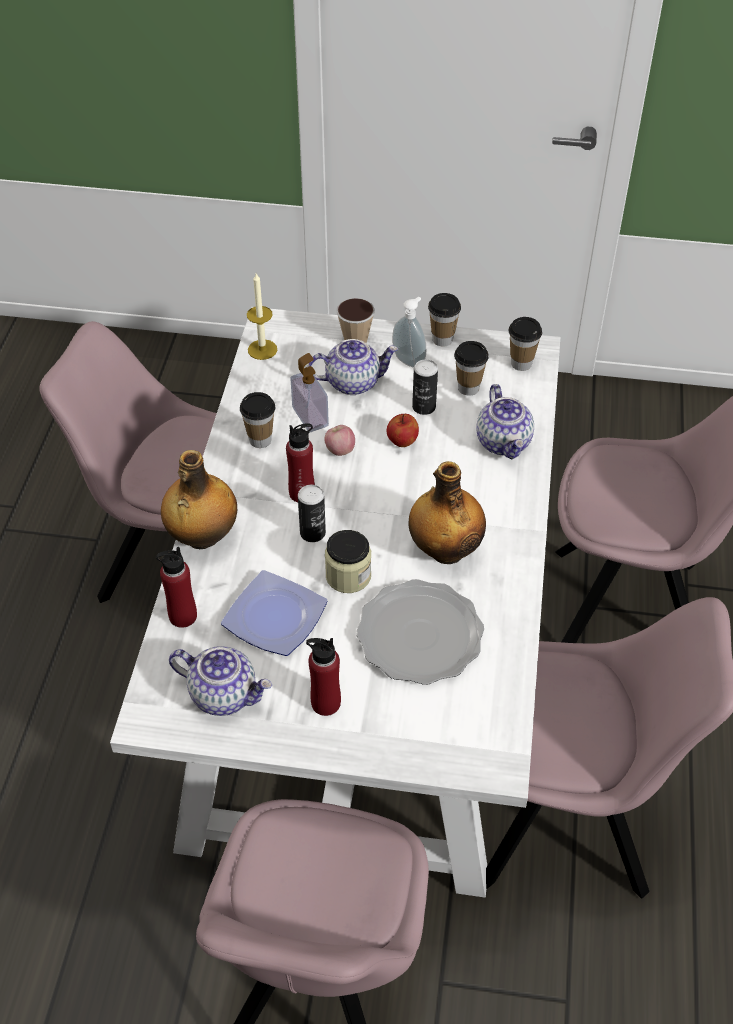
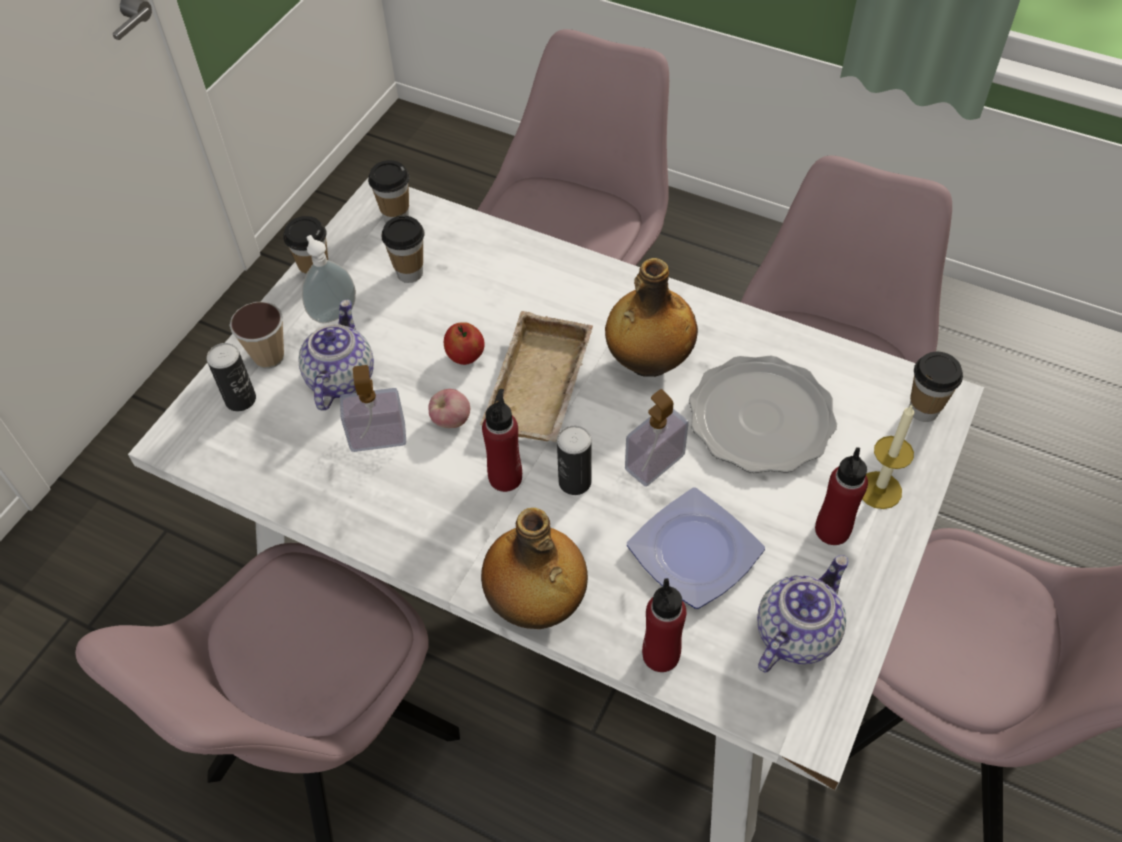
camera: 70 degrees left, 5 degrees up
cup [240,392,275,448] -> cup moved to [909,352,963,422]
candle [247,273,277,360] -> candle moved to [862,405,914,509]
jar [325,530,371,593] -> soap dispenser [625,389,689,487]
can [412,359,438,415] -> can moved to [206,343,256,411]
teapot [477,384,534,459] -> none
none -> beige tray [480,311,593,442]

